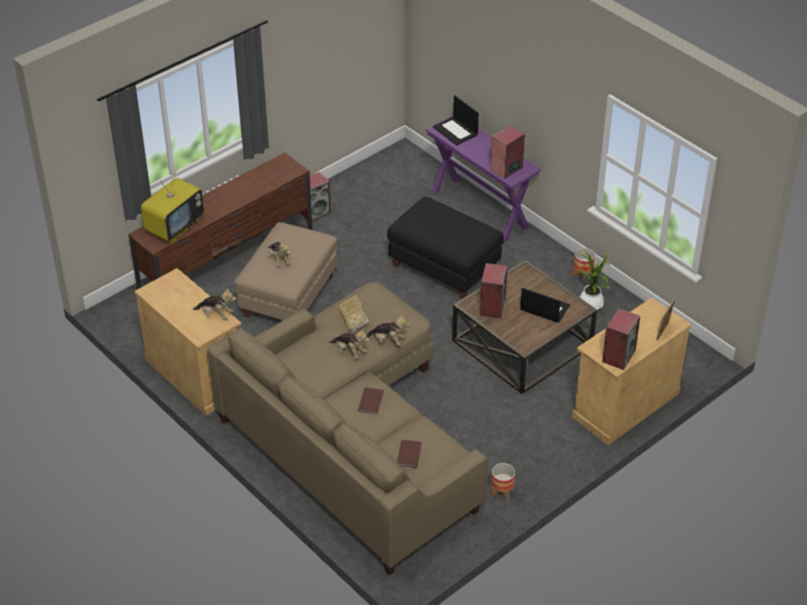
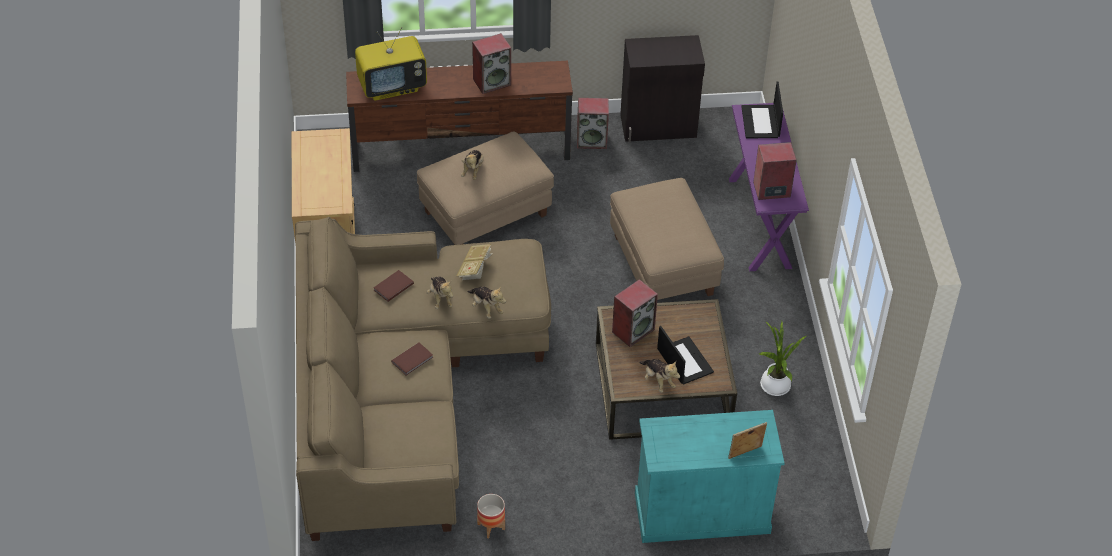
camera: 35 degrees right, 5 degrees up
plush toy [193,288,236,319] -> plush toy moved to [640,359,680,393]
black ottoman [387,197,504,299] -> beige ottoman [610,178,724,300]
brown book [397,440,422,468] -> brown book moved to [374,270,414,302]
planter [572,248,595,283] -> none
beige cabinet [572,297,692,445] -> turquoise cabinet [635,410,784,543]
speaker [602,308,640,370] -> speaker moved to [472,33,511,94]
none -> black cabinet [620,35,705,143]

